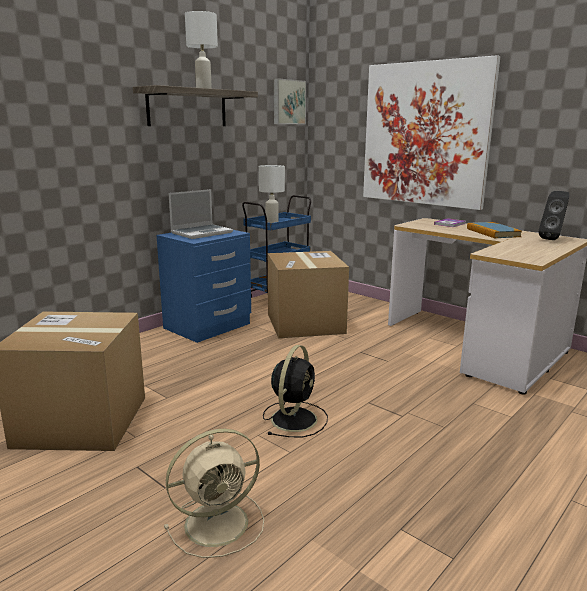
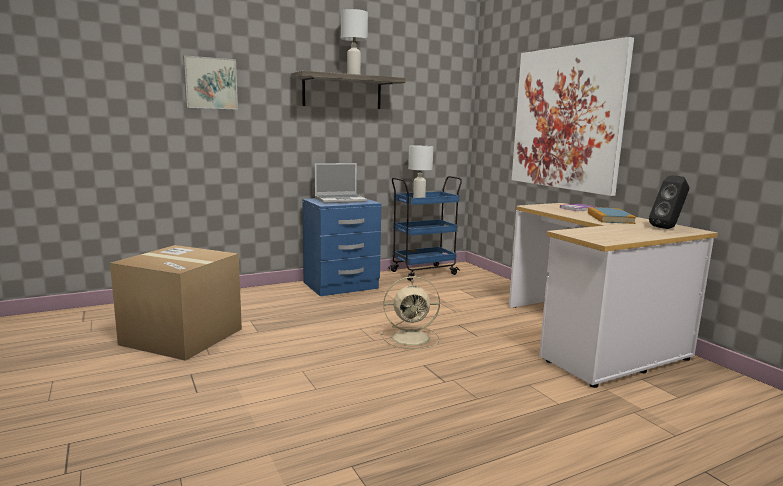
camera: 20 degrees right, 5 degrees down
beige fan [164,429,264,558] -> beige fan moved to [381,276,440,349]
black fan [263,345,328,437] -> none
cardboard box [268,251,349,339] -> none
picture [274,78,306,124] -> picture moved to [183,56,238,110]

